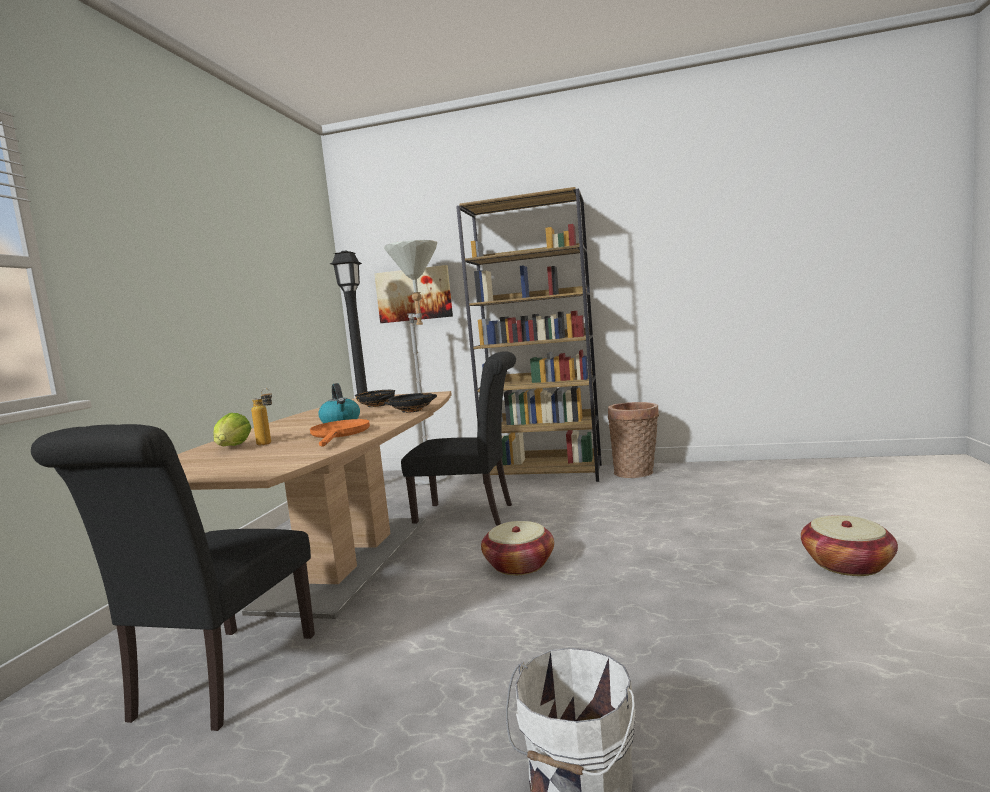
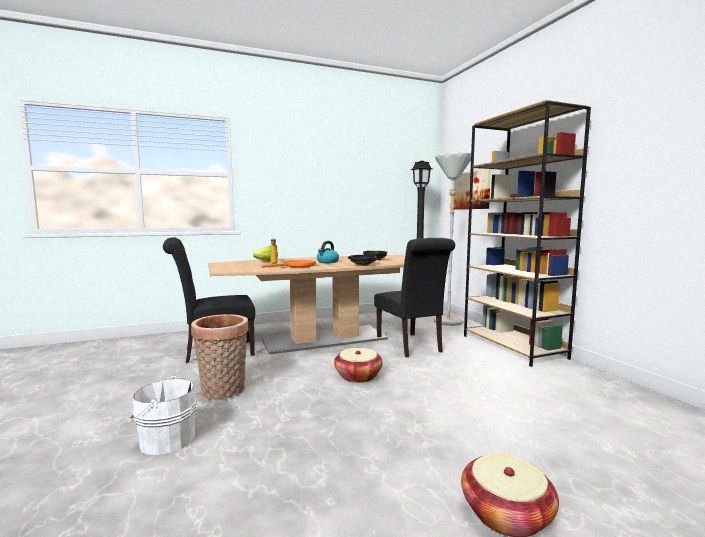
camera: 55 degrees right, 0 degrees up
basket [608,402,659,478] -> basket moved to [191,314,249,400]

